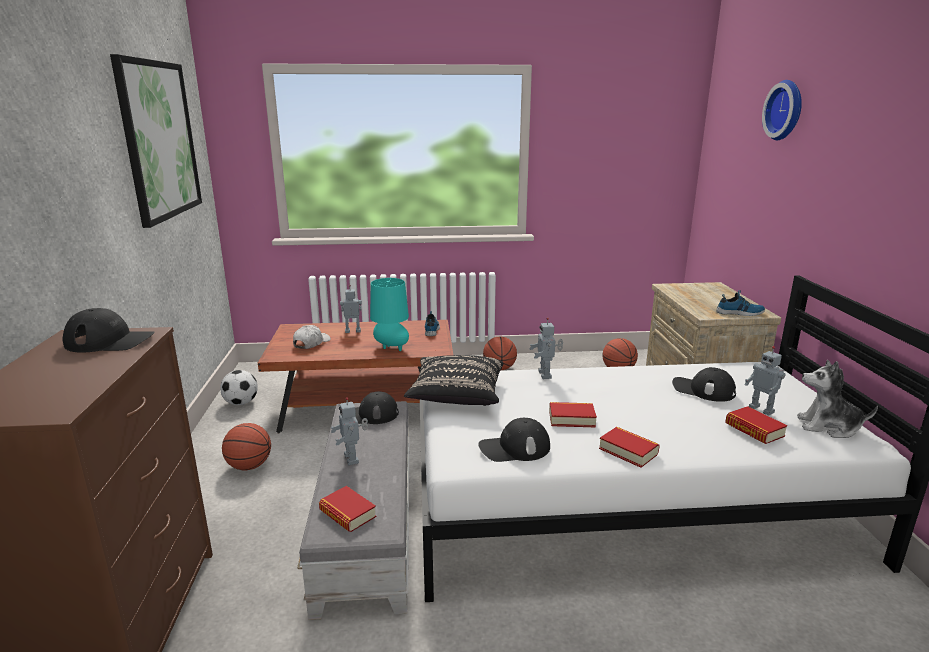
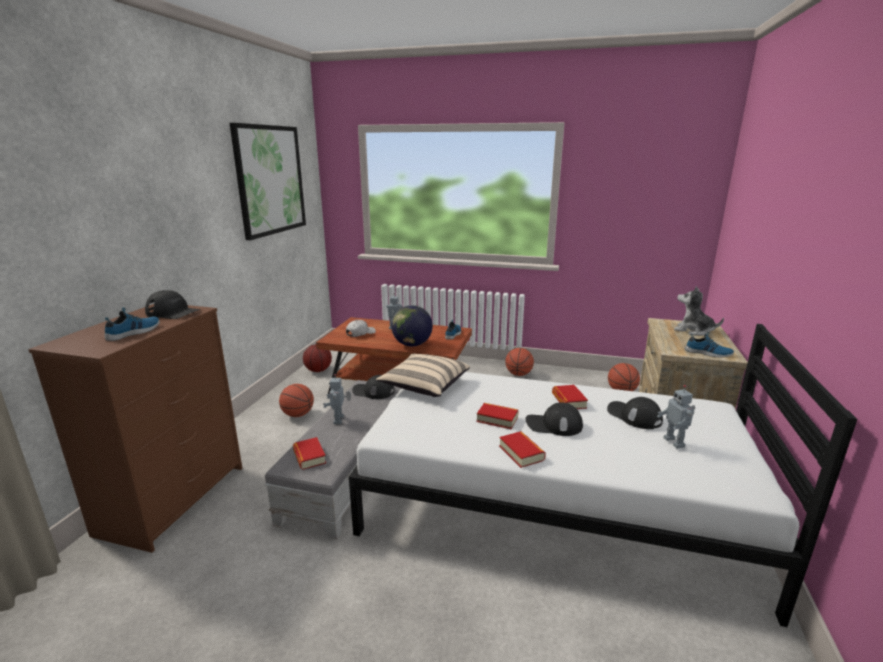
camera: 20 degrees right, 0 degrees up
football [220,370,258,405] -> basketball [303,344,332,372]
turquoise table lamp [370,278,409,351] -> globe [391,305,433,346]
black pillow [404,355,503,406] -> beige pillow [376,354,470,397]
black cap [478,418,550,462] -> black cap moved to [526,402,583,436]
toy robot [530,317,563,379] -> none
book [725,406,787,444] -> book moved to [552,385,588,409]
wall clock [762,80,802,140] -> none
plush toy [797,360,878,438] -> plush toy moved to [674,286,724,336]
none -> shoe [105,307,160,341]

